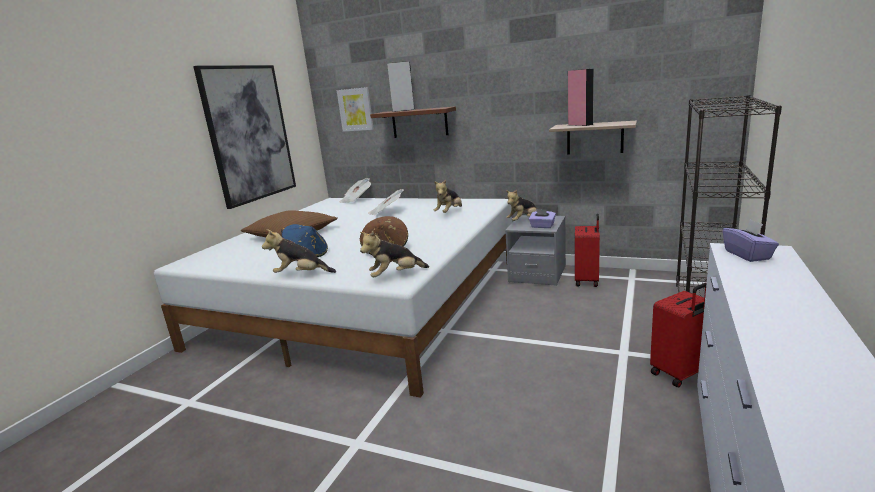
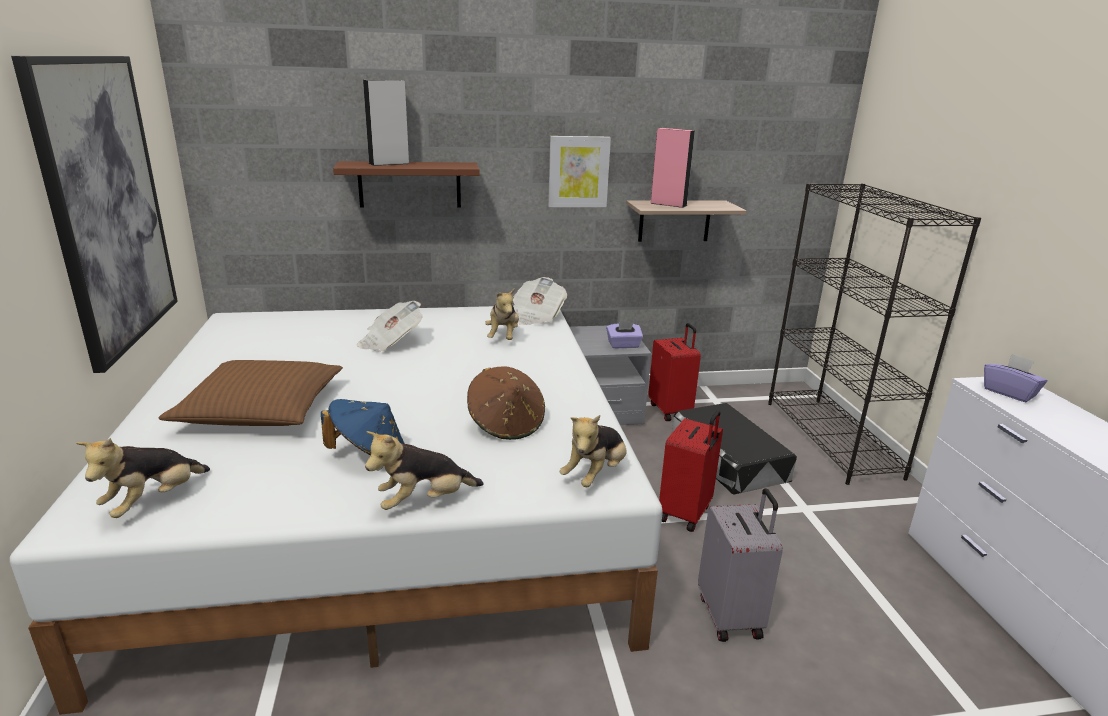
camera: 35 degrees left, 5 degrees up
picture [337,87,374,132] -> picture moved to [548,136,611,207]
newspaper [340,178,371,203] -> newspaper moved to [513,277,567,325]
plush toy [506,189,538,221] -> plush toy moved to [76,438,210,518]
red suitcase [650,283,707,387] -> red suitcase moved to [659,410,723,532]
none -> black storage box [672,403,797,495]
none -> grey suitcase [698,488,783,642]

